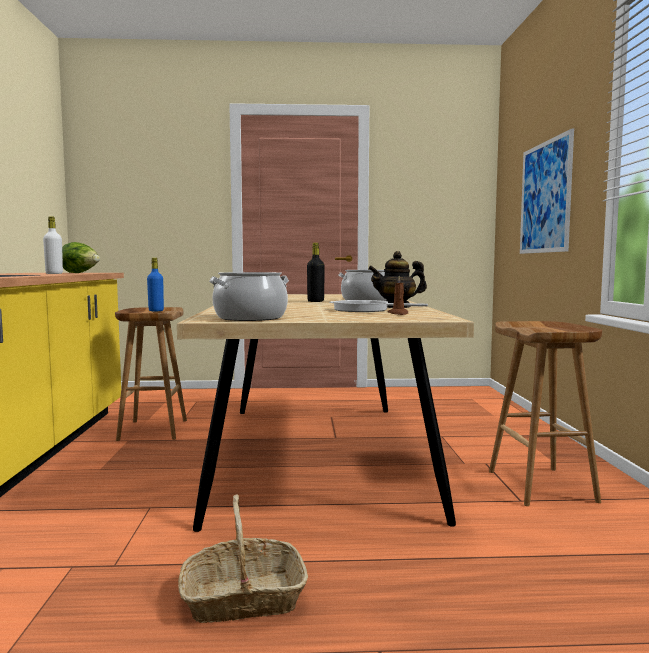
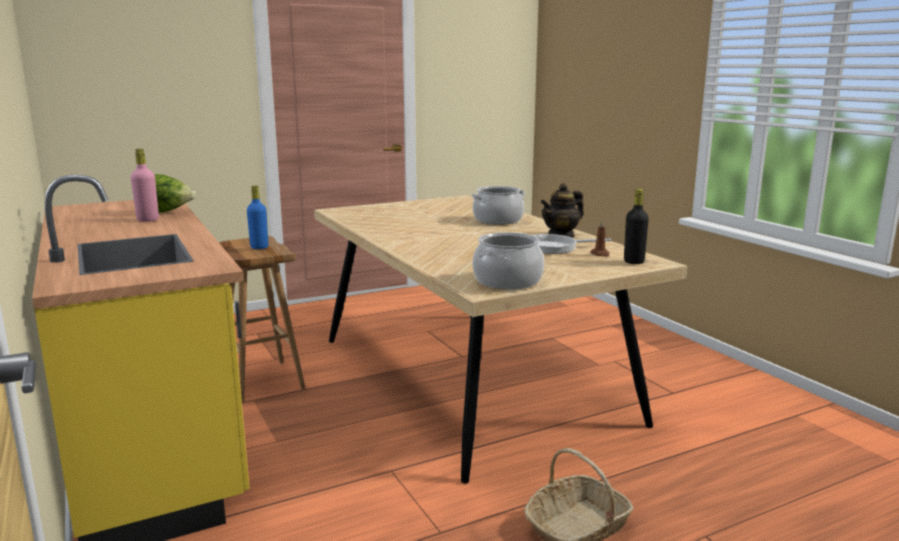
camera: 25 degrees left, 10 degrees up
white bottle [43,216,63,274] -> pink bottle [131,149,159,222]
black bottle [307,243,325,302] -> black bottle moved to [624,189,649,264]
brown stool [489,321,602,506] -> none
picture [520,128,574,254] -> none

